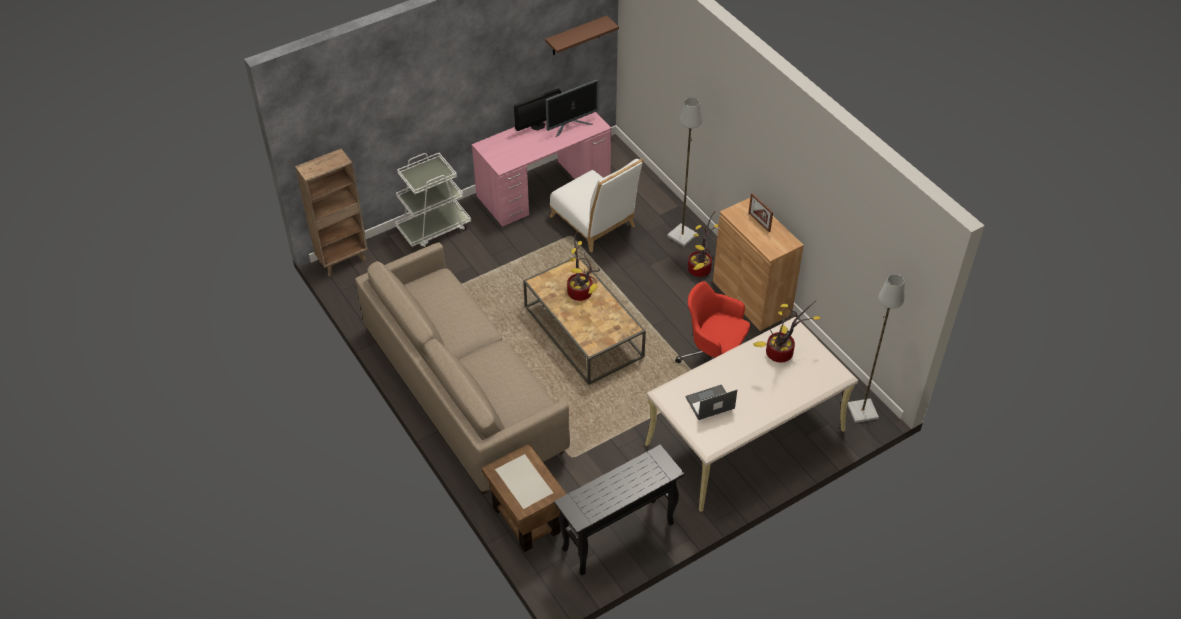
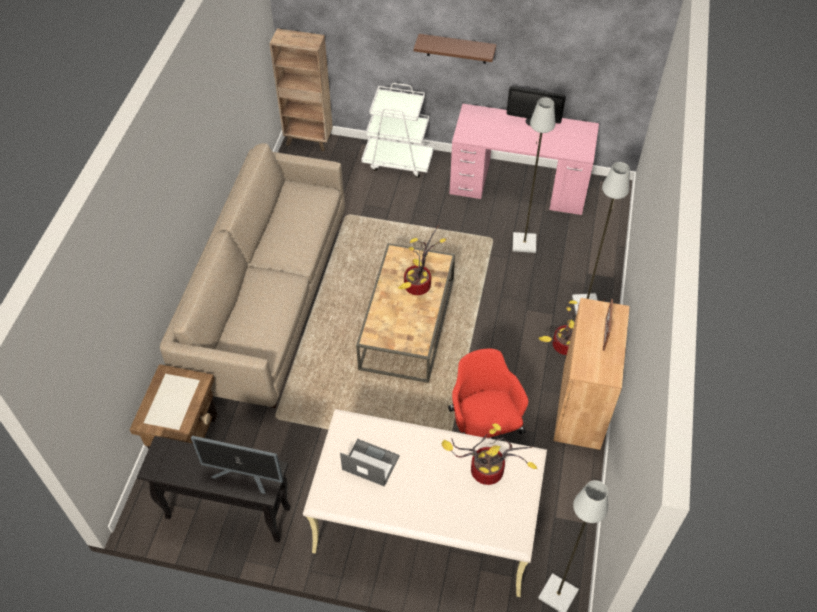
camera: 45 degrees right, 5 degrees up
brown shelf [545,15,619,55] -> brown shelf moved to [414,34,496,64]
monitor [546,79,599,137] -> monitor moved to [191,436,283,494]
white chair [549,159,644,252] -> grey floor lamp [512,97,555,253]

